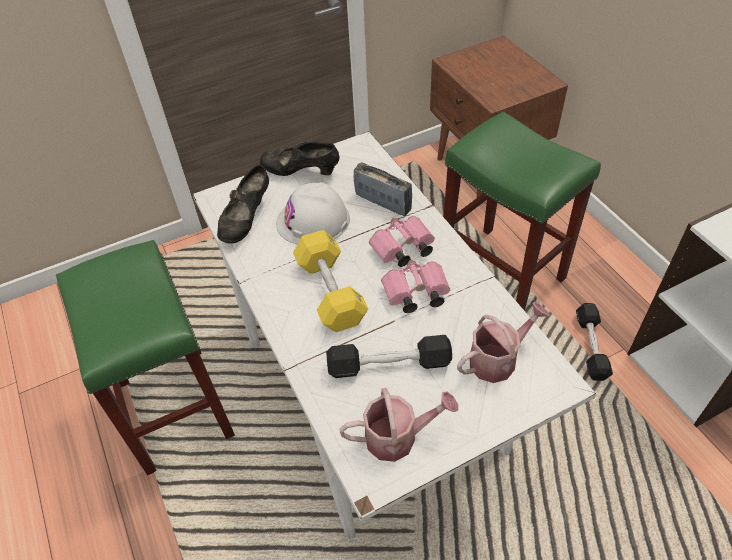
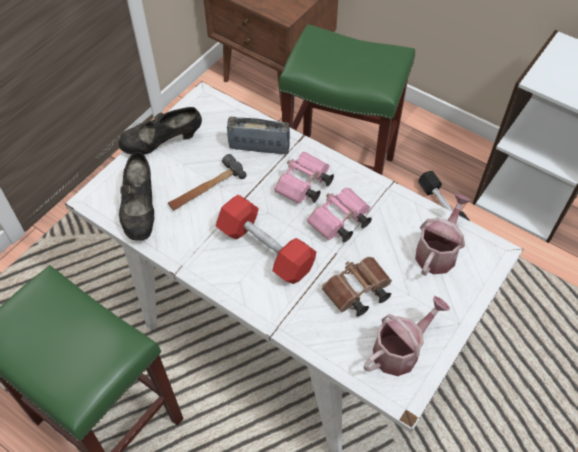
camera: 30 degrees left, 5 degrees up
white hard hat [276,182,350,244] -> hammer [168,154,246,210]
yellow dumbbell [293,230,368,332] -> red dumbbell [216,195,316,284]
black dumbbell [326,335,452,378] -> brown binoculars [322,257,392,317]

